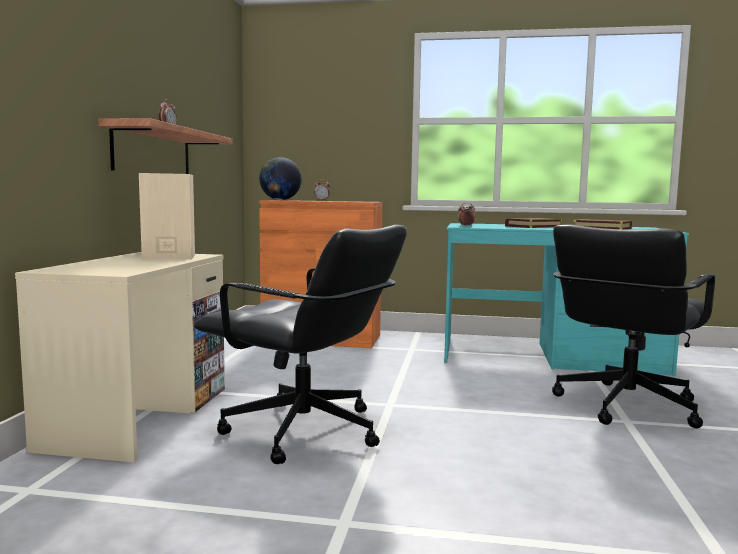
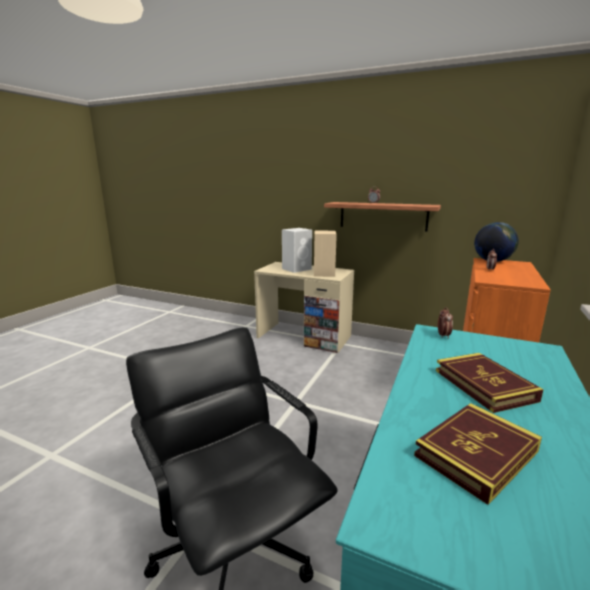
camera: 105 degrees right, 10 degrees up
black office chair [194,225,407,464] -> none
none -> white speaker [282,228,312,273]

